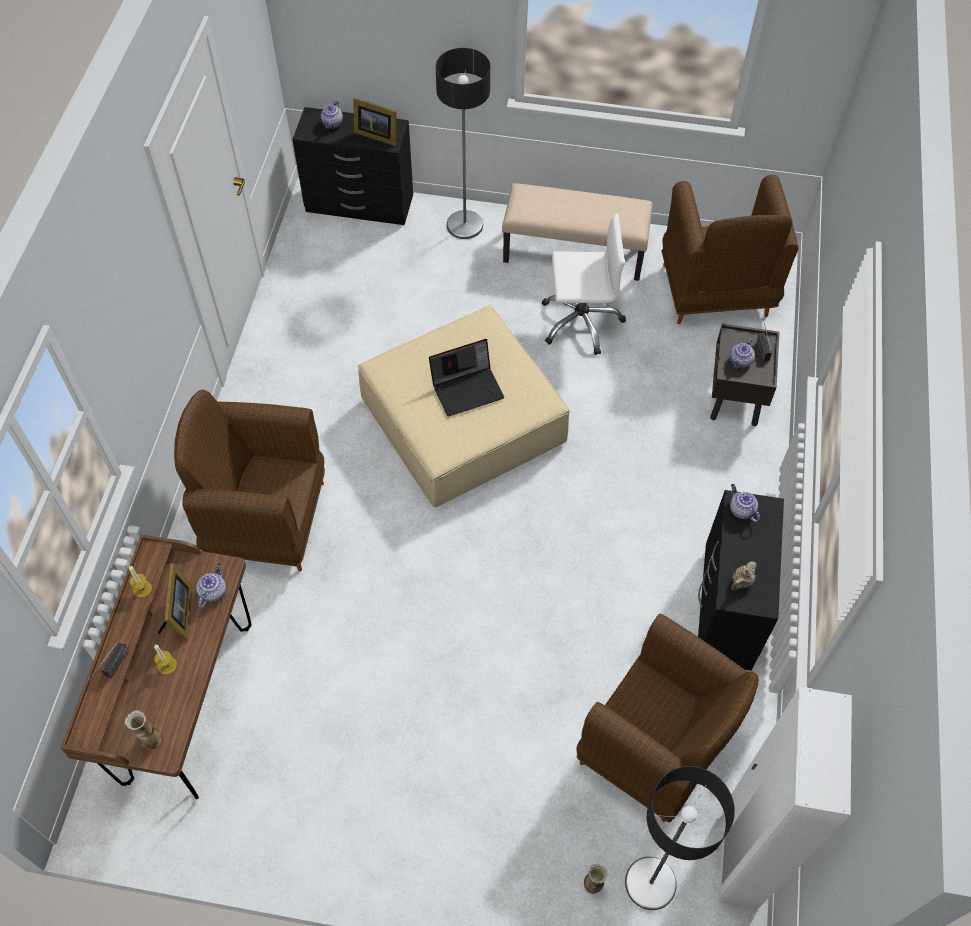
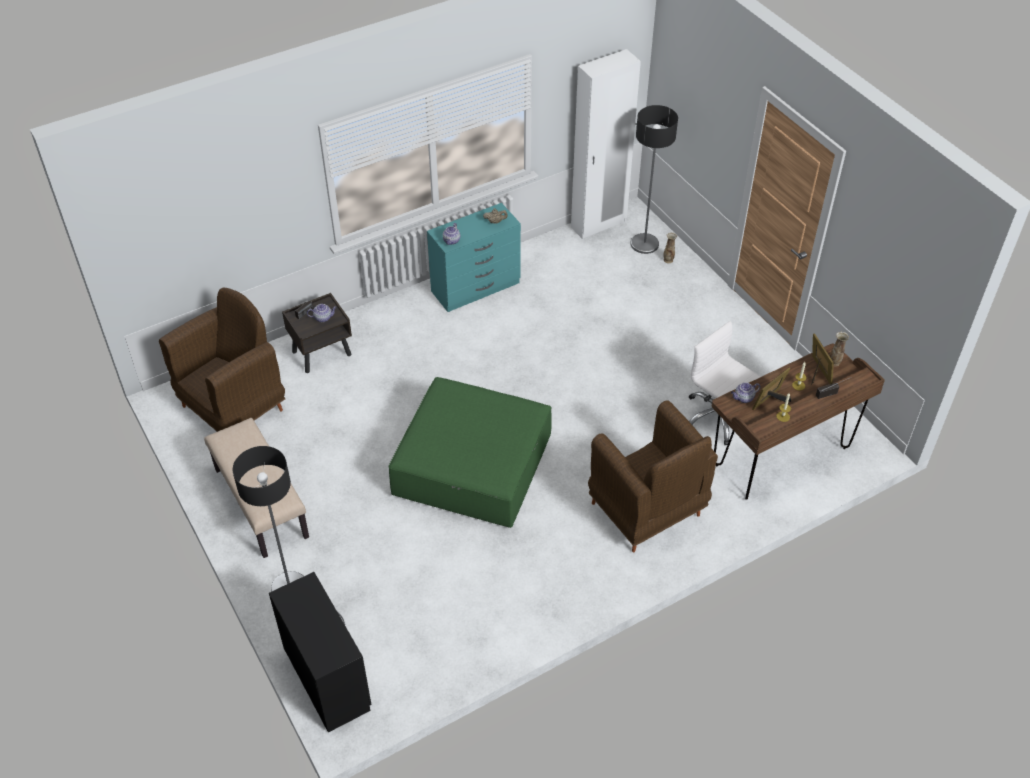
camera: 130 degrees left, 10 degrees down
teapot [321,100,343,129] -> none
picture frame [354,98,397,146] -> picture frame moved to [811,333,834,385]
beige ottoman [358,306,570,507] -> green ottoman [388,377,552,528]
laptop [429,339,504,417] -> none
white office chair [542,214,626,355] -> white office chair moved to [689,321,761,446]
brown armchair [576,613,759,823] -> none
black dresser [698,490,784,671] -> turquoise dresser [427,203,521,312]

